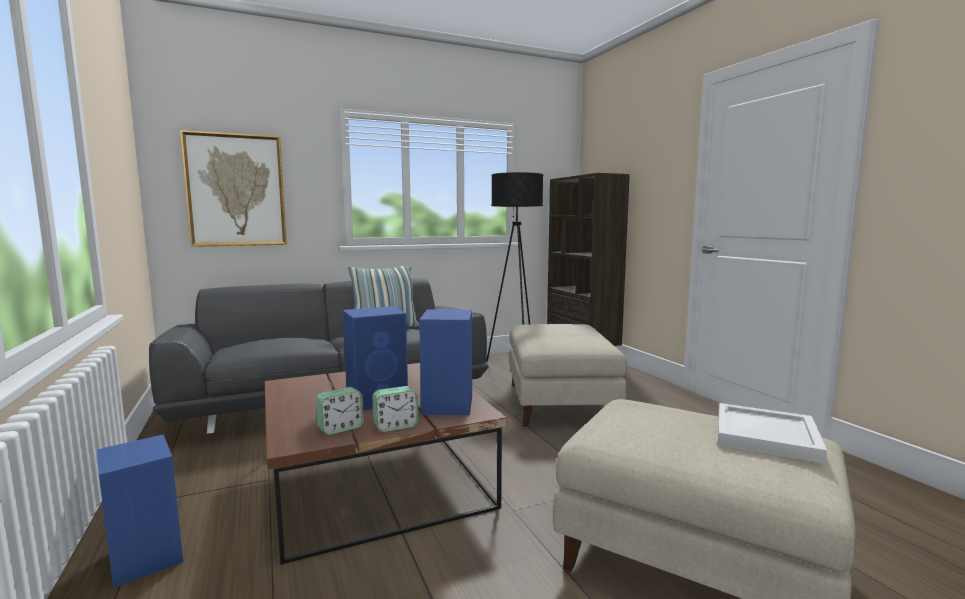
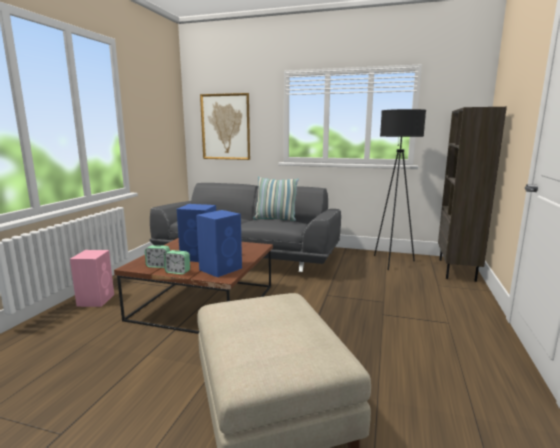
camera: 40 degrees right, 5 degrees up
blue speaker [97,434,183,588] -> pink speaker [70,250,114,307]
beige ottoman [509,324,627,427] -> none
white tray [718,403,827,464] -> none

